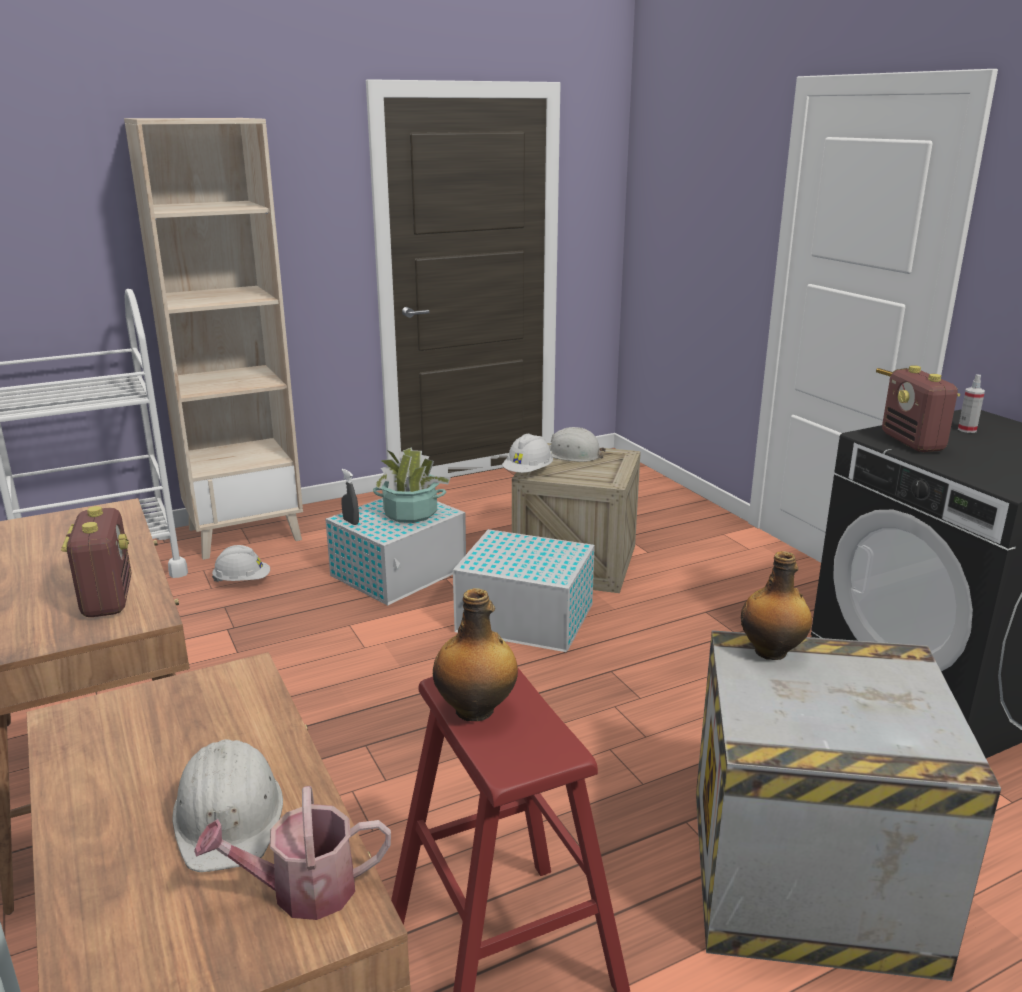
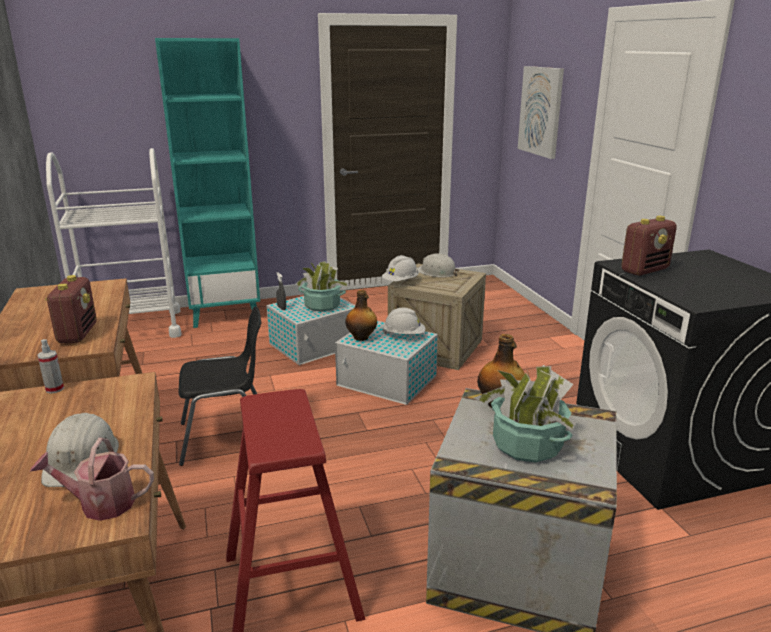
camera: 10 degrees right, 0 degrees up
beige bookcase [124,118,303,560] -> turquoise bookcase [155,38,260,328]
white hard hat [212,545,270,582] -> white hard hat moved to [383,308,425,335]
bottle [433,588,518,721] -> bottle moved to [345,290,377,341]
radio [882,365,960,452] -> radio turned 120 degrees counterclockwise [621,216,677,276]
spray bottle [958,374,985,433] -> spray bottle moved to [37,339,64,394]
none -> black chair [179,307,261,466]
none -> potted plant [474,362,576,463]
none -> picture [518,66,564,159]

